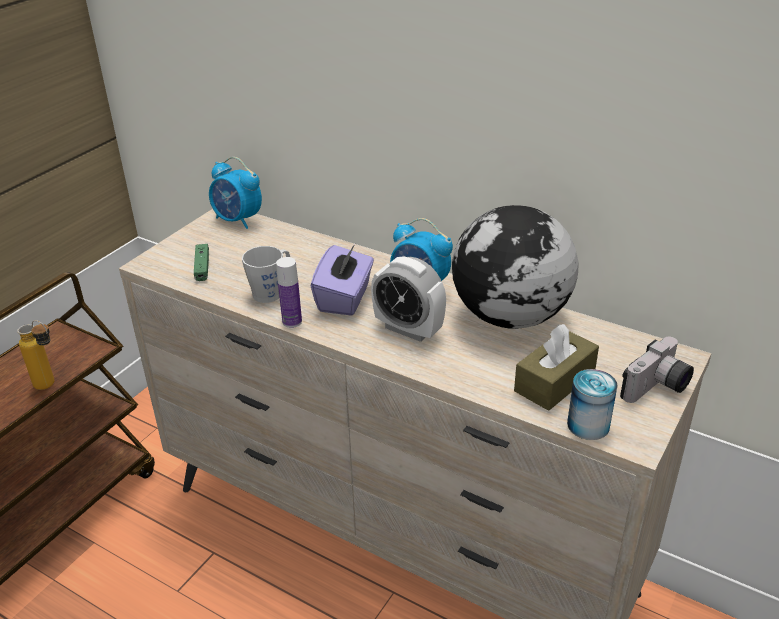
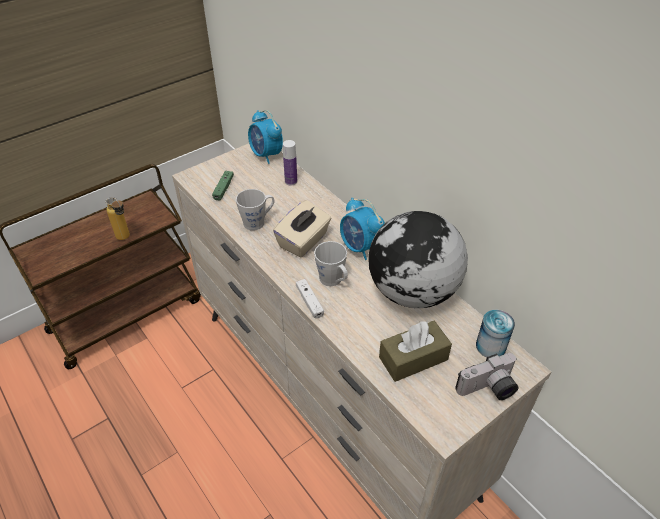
camera: 20 degrees right, 10 degrees up
bottle [276,257,302,328] -> bottle moved to [283,140,297,186]
purple tissue box [311,244,374,316] -> beige tissue box [273,200,332,258]
alarm clock [371,256,446,342] -> grey mug [314,241,348,286]
can [567,369,618,440] -> can moved to [476,310,515,357]
none -> white game controller [296,279,324,319]

